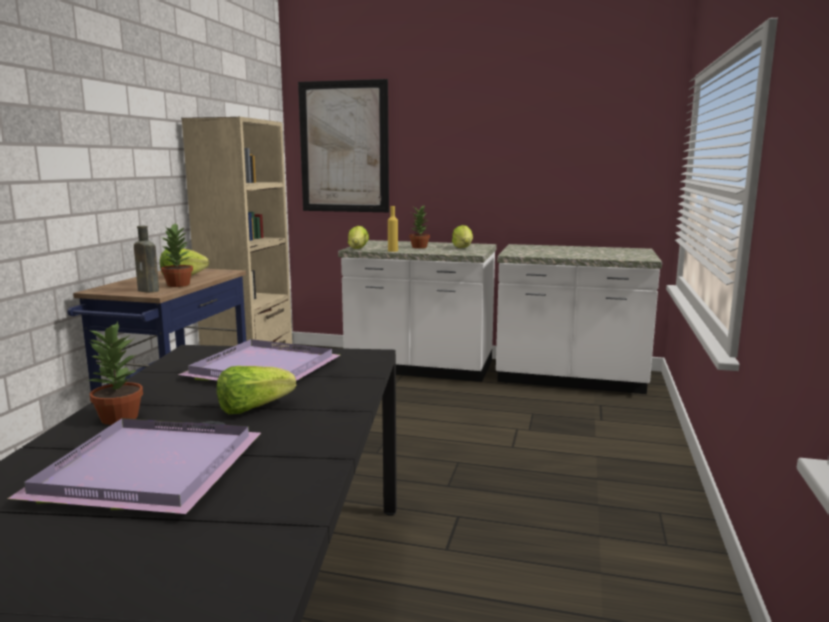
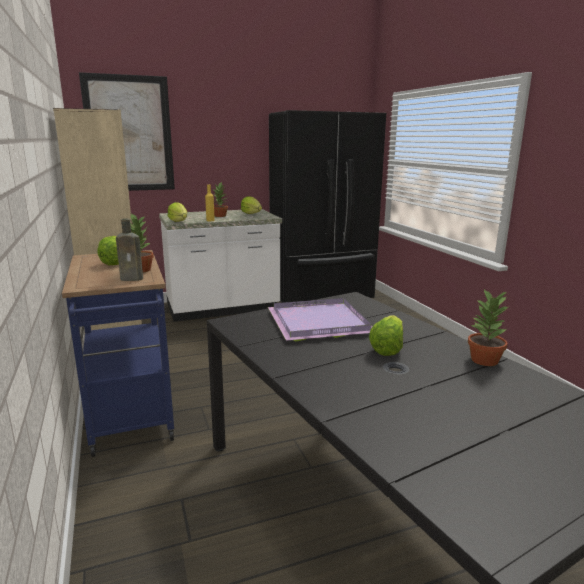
camera: 35 degrees left, 5 degrees up
purple tray [7,418,261,514] -> none
potted plant [88,322,143,425] -> potted plant moved to [468,289,510,366]
white counter [496,244,662,394] -> black fridge [269,110,386,304]

